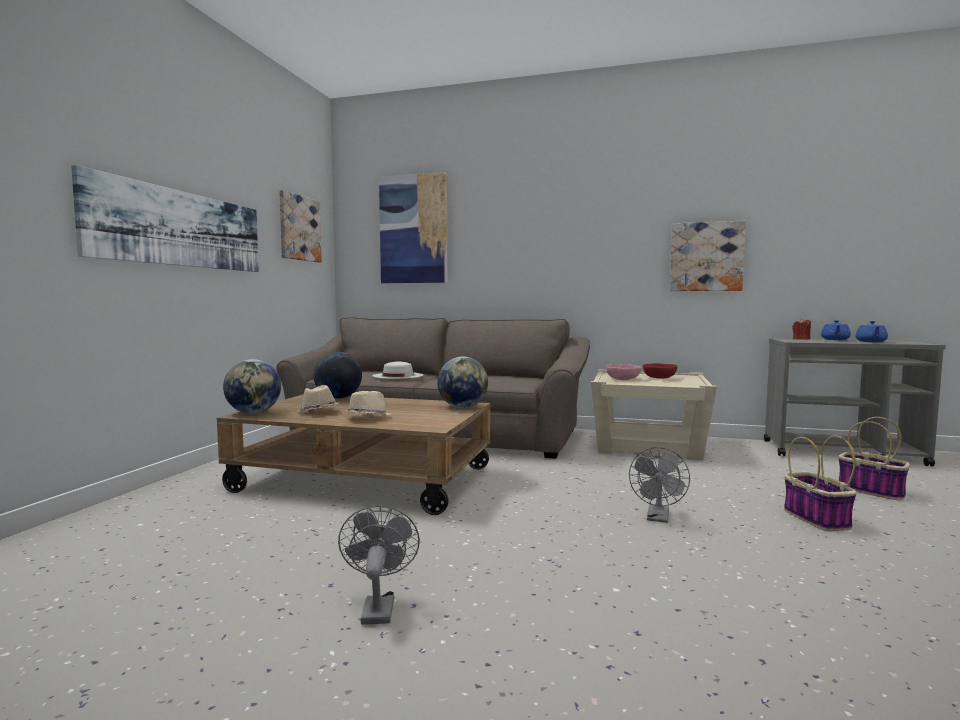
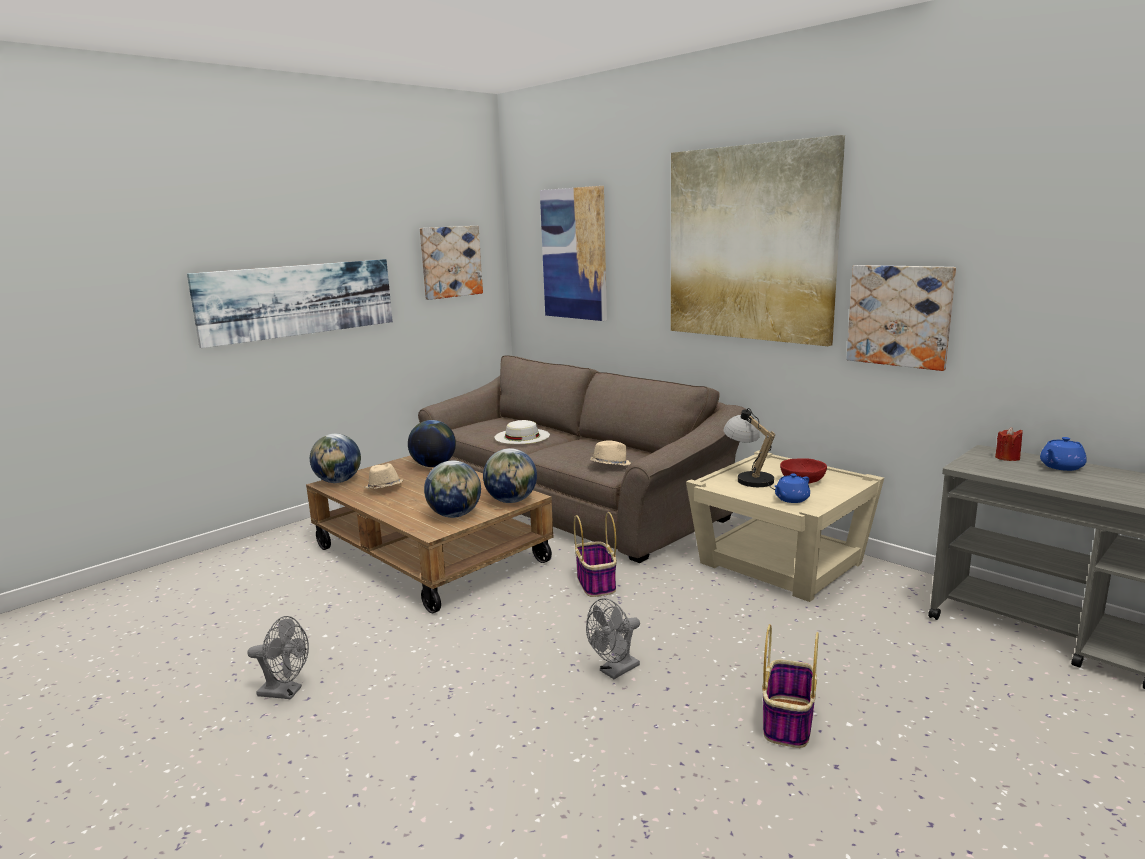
camera: 30 degrees right, 10 degrees up
grey fan [338,506,420,625] -> grey fan turned 75 degrees clockwise [247,616,309,699]
beige hat [345,391,392,415] -> beige hat moved to [590,440,631,465]
pink bowl [606,364,642,380] -> table lamp [723,408,775,490]
basket [838,417,910,500] -> basket moved to [574,512,617,597]
blue teapot [855,321,888,342] -> blue teapot moved to [775,473,810,503]
none -> globe [424,461,481,518]
none -> picture [671,135,845,346]

